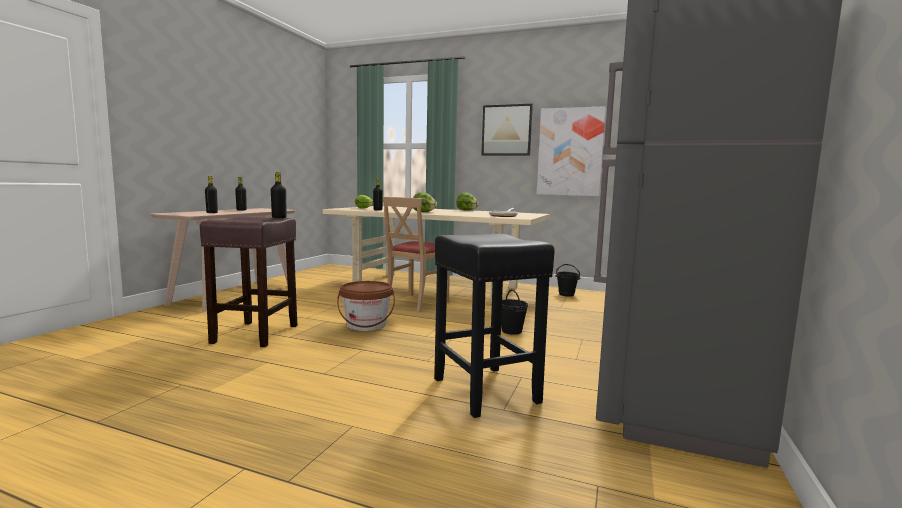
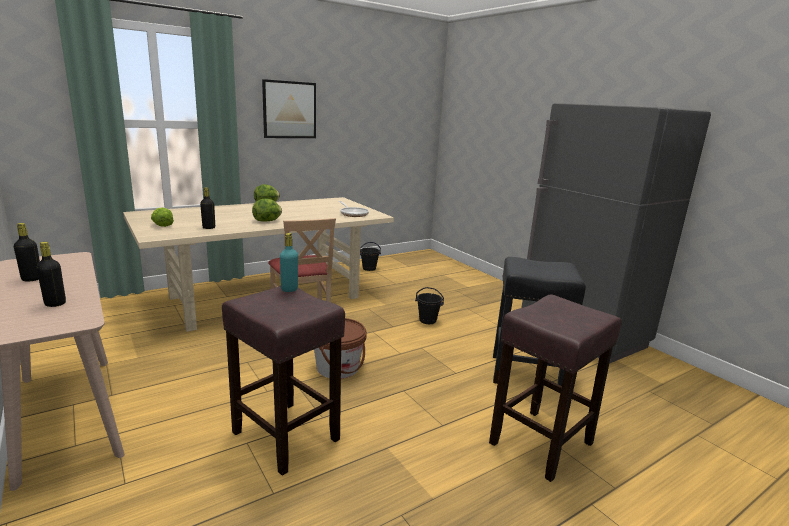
camera: 55 degrees left, 10 degrees up
black bottle [271,172,287,218] -> turquoise bottle [280,233,298,292]
picture [537,106,606,196] -> none
none -> brown stool [489,294,622,482]

